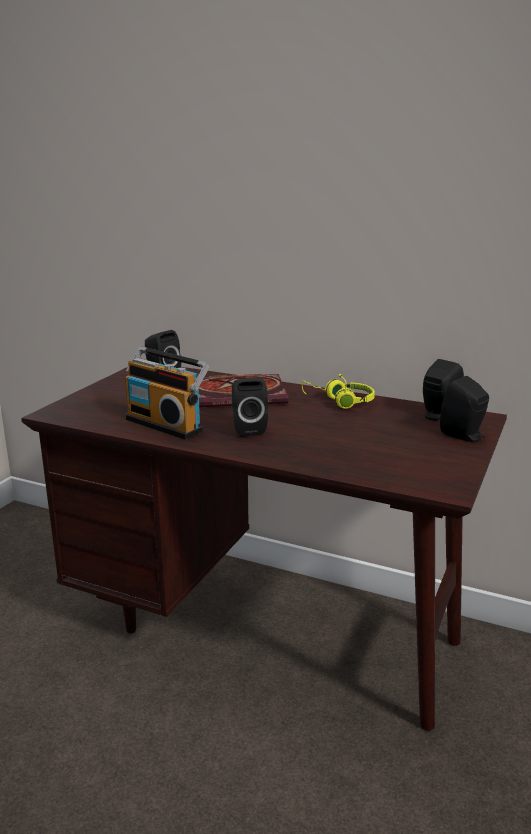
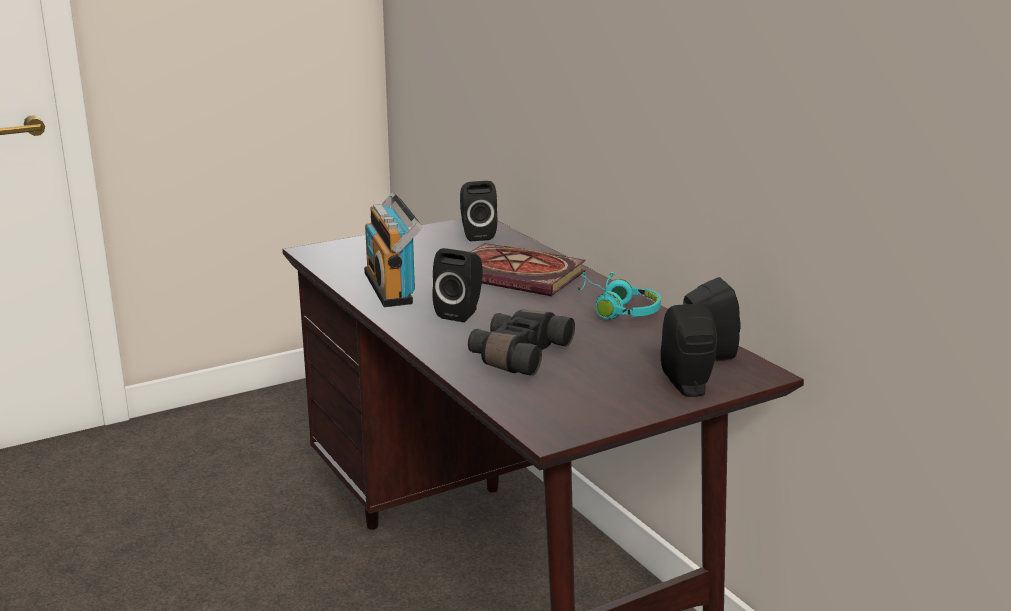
camera: 35 degrees right, 0 degrees up
yellow headphones [302,374,375,409] -> turquoise headphones [577,272,661,319]
none -> black binoculars [468,309,575,376]

